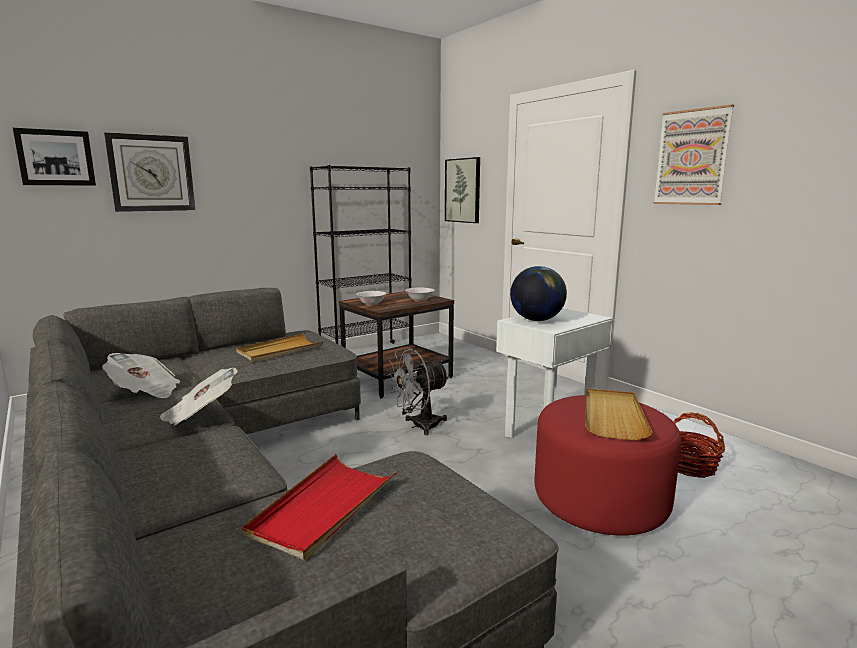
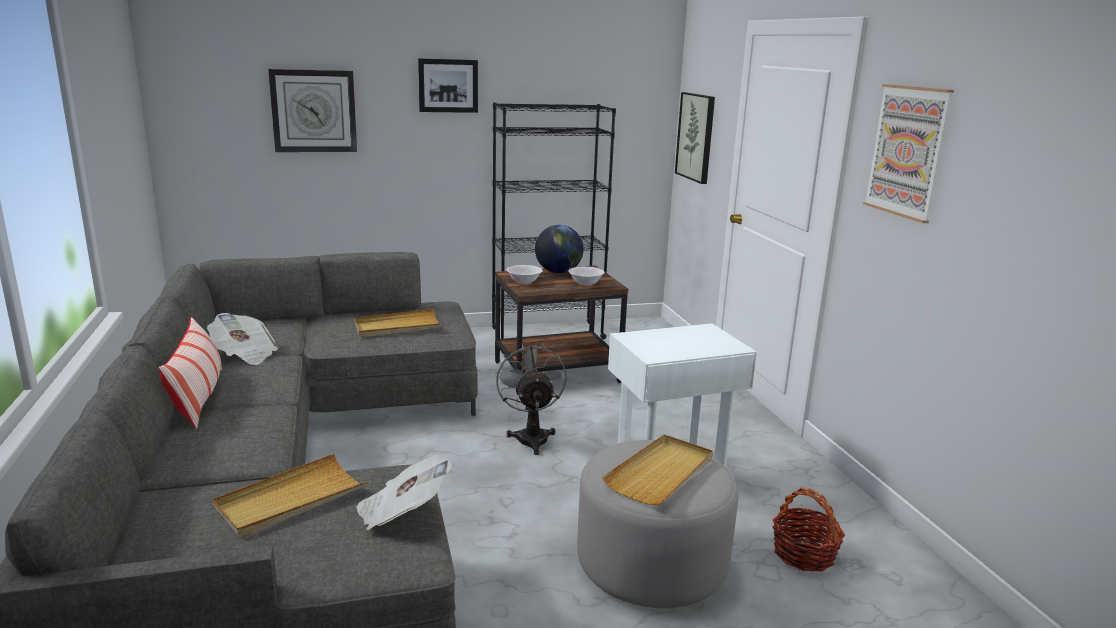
camera: 20 degrees right, 5 degrees up
picture [13,128,96,186] -> picture moved to [418,58,478,113]
newspaper [160,368,238,426] -> newspaper moved to [356,455,452,530]
red tray [242,454,398,561] -> beige tray [212,454,368,537]
grey fan [388,348,450,435] -> grey fan turned 90 degrees clockwise [495,343,567,455]
globe [510,266,567,321] -> globe moved to [535,225,583,273]
red ottoman [535,395,681,536] -> grey ottoman [577,440,738,608]
none -> pillow [158,317,222,429]

